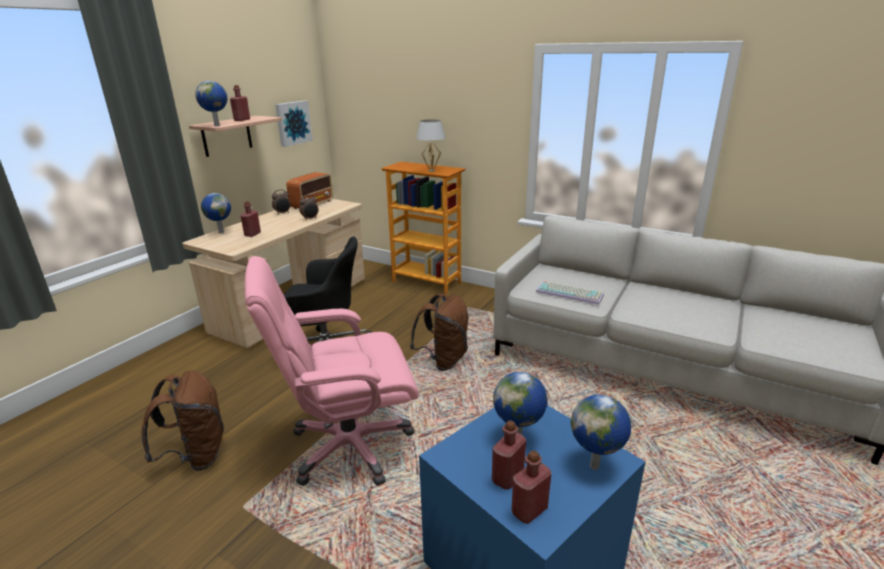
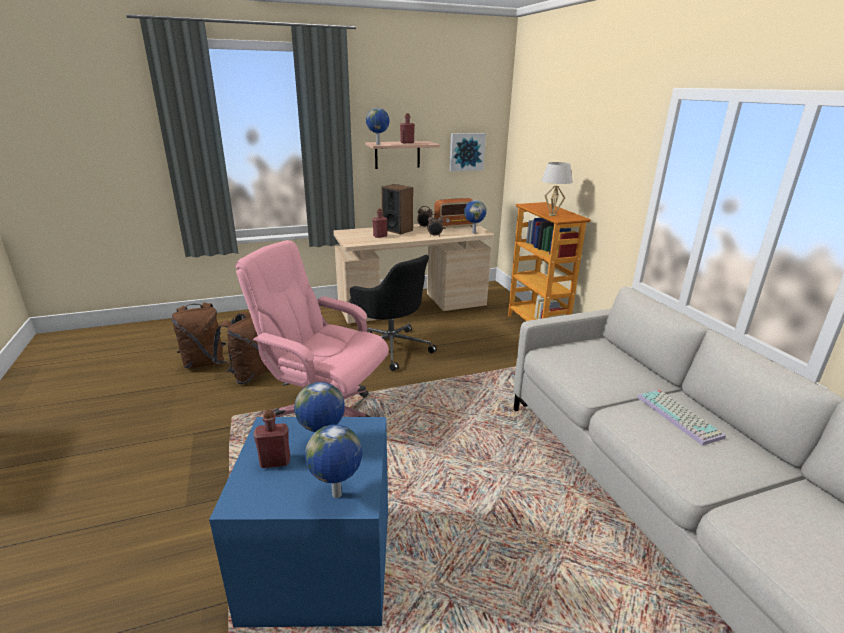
camera: 40 degrees right, 0 degrees up
globe [201,193,231,233] -> globe moved to [464,200,487,233]
brown backpack [410,294,469,371] -> brown backpack moved to [172,303,226,369]
red bottle [511,450,551,524] -> none
keyboard [536,281,604,305] -> keyboard moved to [637,390,726,446]
none -> speaker [381,184,413,235]

